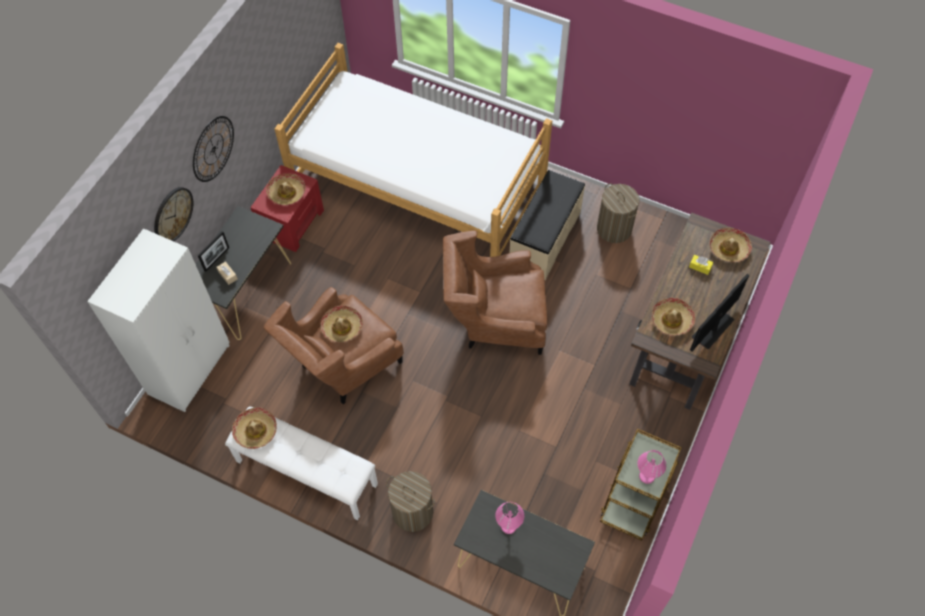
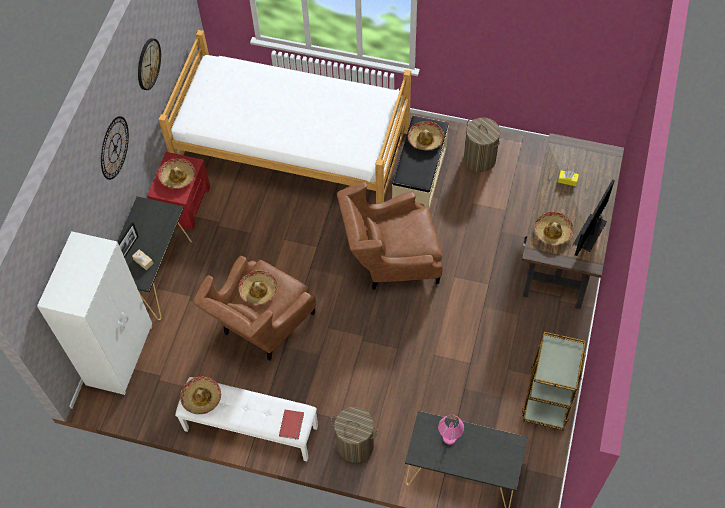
camera: 10 degrees left, 0 degrees up
wall clock [154,187,193,241] -> wall clock moved to [138,38,161,90]
pink table lamp [638,450,666,484] -> none
hat [710,228,752,262] -> hat moved to [408,121,444,150]
none -> red book [279,410,304,440]

